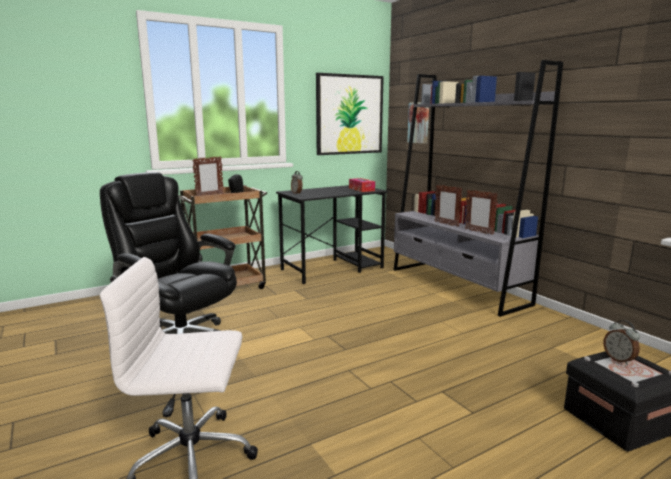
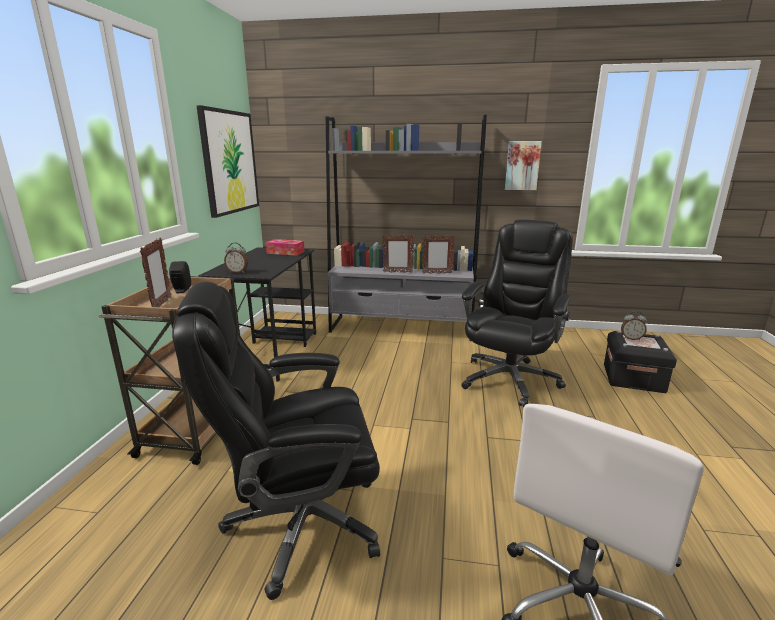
camera: 50 degrees left, 5 degrees up
picture [407,102,429,144] -> picture moved to [505,141,542,190]
none -> black office chair [461,219,573,408]

